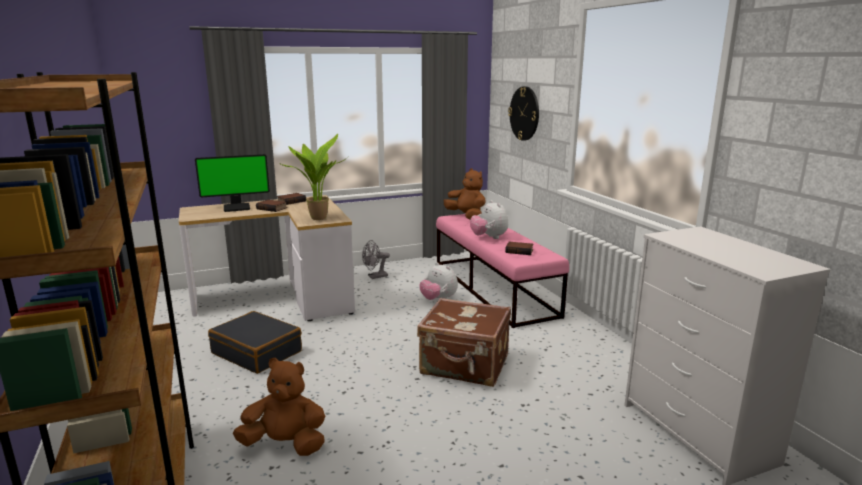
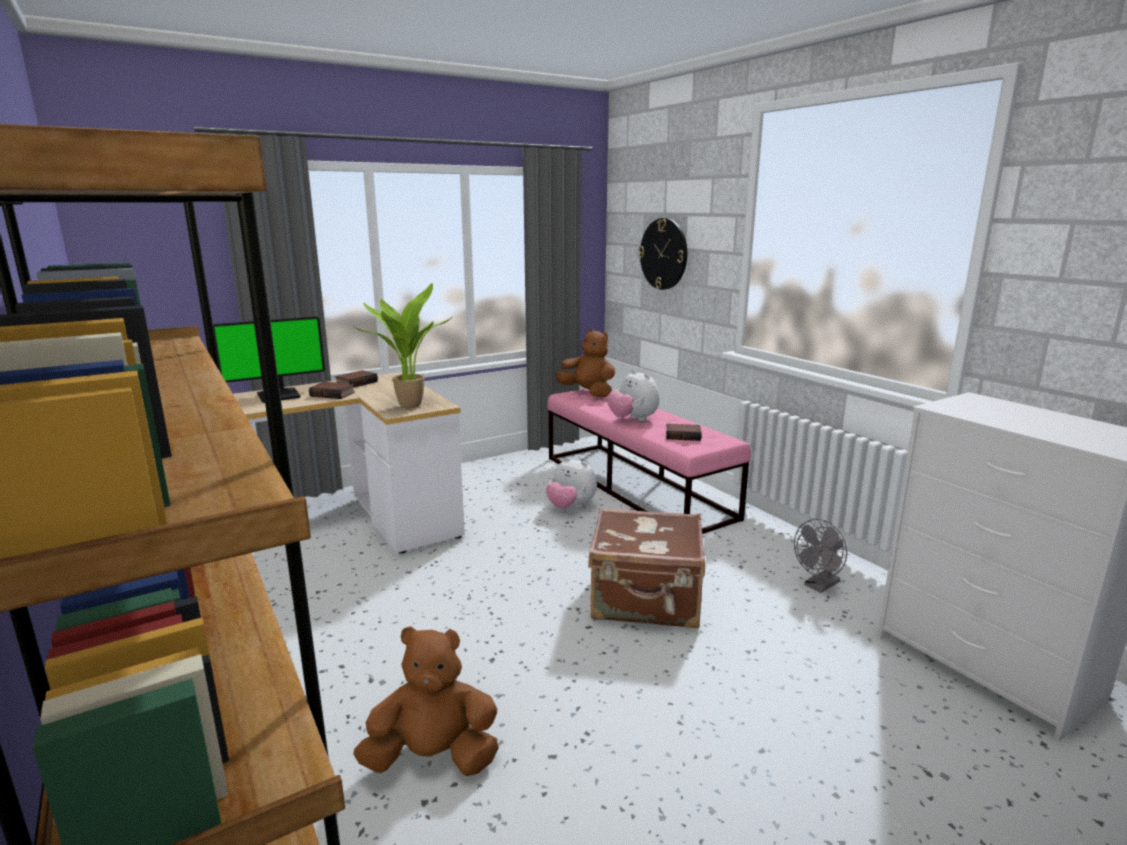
camera: 10 degrees left, 0 degrees up
black suitcase [208,311,302,374] -> none
grey fan [362,240,390,279] -> grey fan moved to [794,519,847,593]

